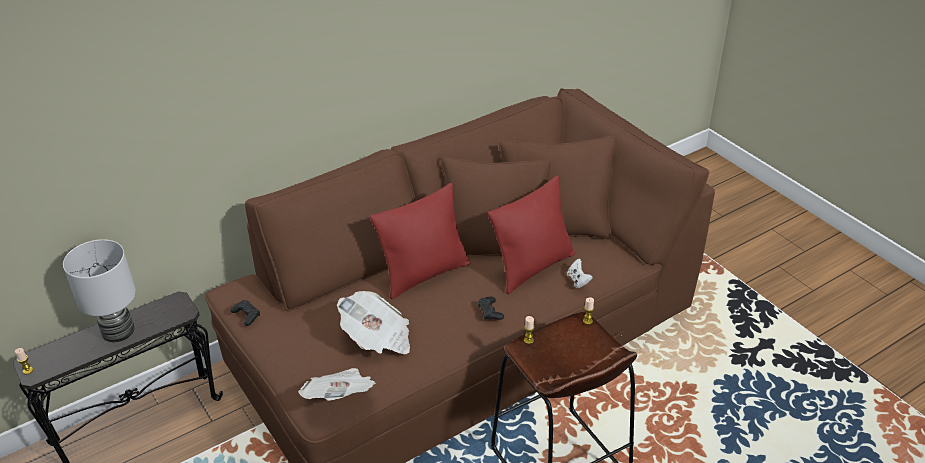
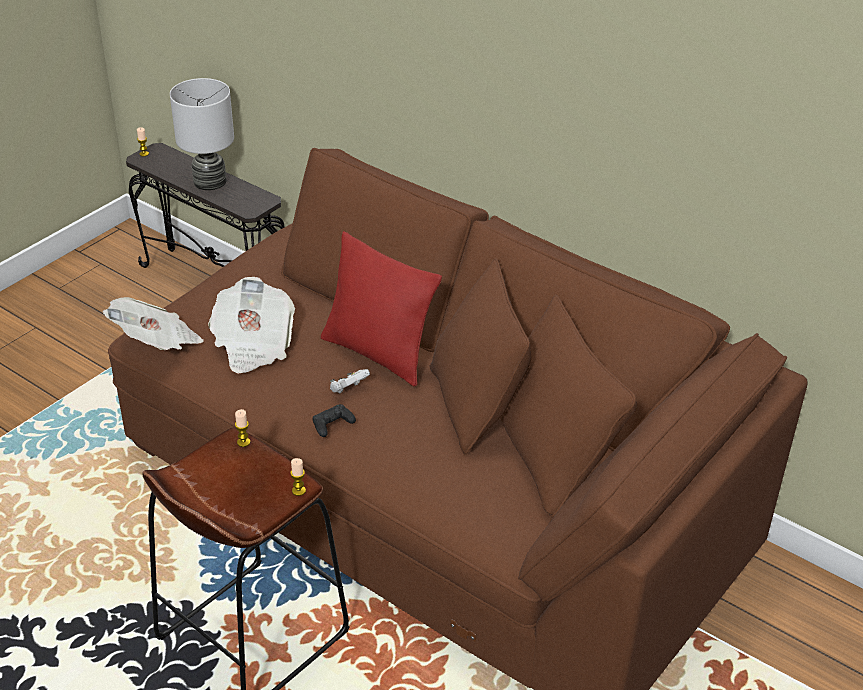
camera: 70 degrees right, 0 degrees up
black game controller [231,300,260,326] -> none
red pillow [488,175,575,294] -> none
white game controller [567,259,593,288] -> white game controller moved to [330,369,370,394]

